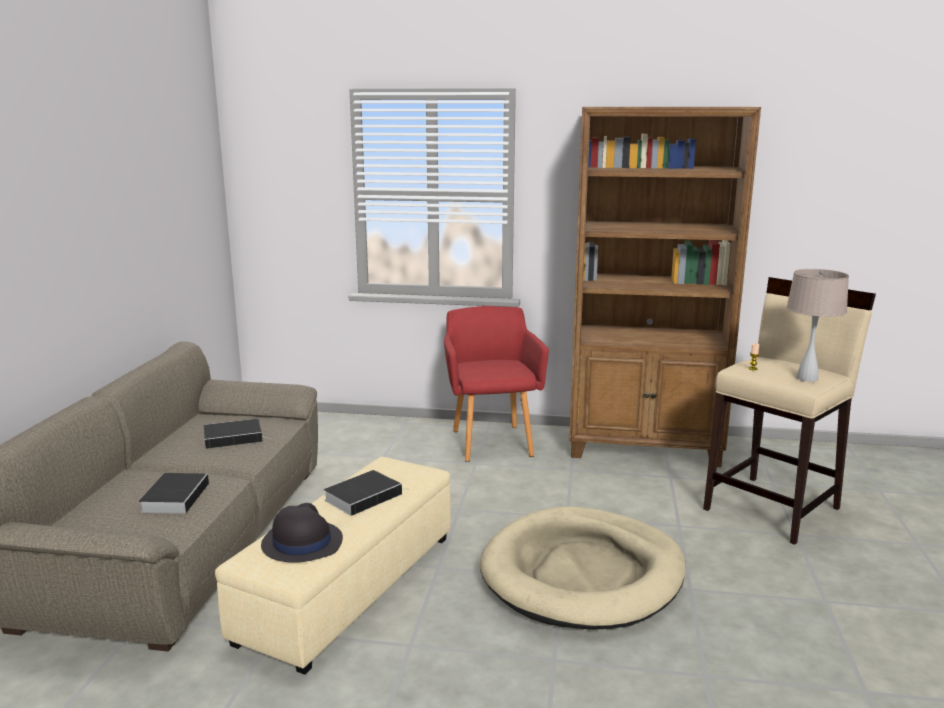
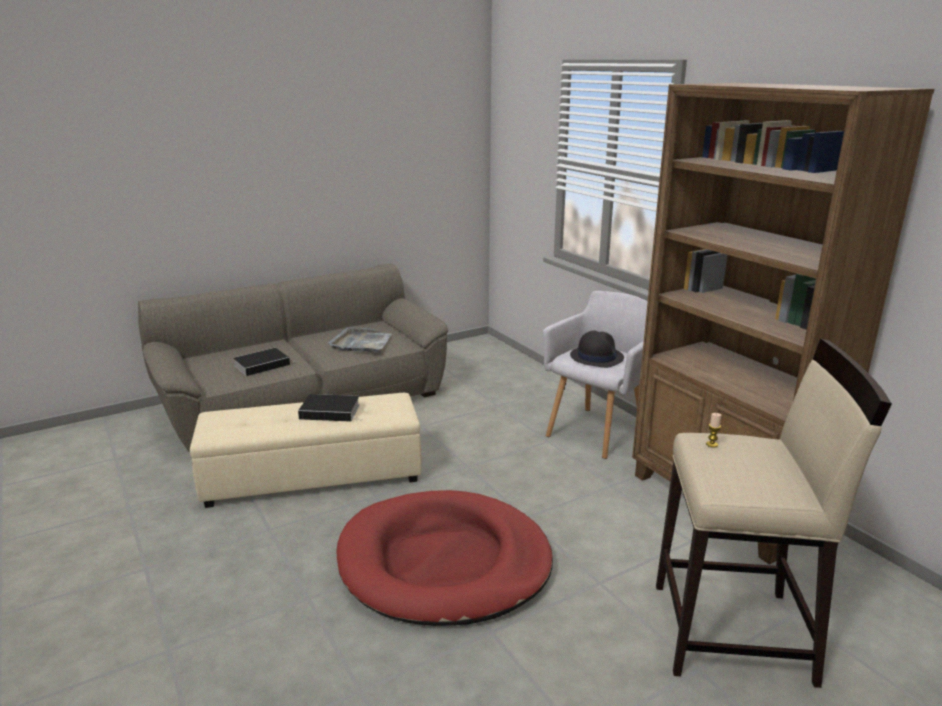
camera: 50 degrees right, 5 degrees up
book [204,419,269,449] -> grey tray [328,327,392,352]
black hat [261,503,343,563] -> black hat moved to [570,330,624,368]
red armchair [444,306,549,462] -> grey armchair [543,291,648,459]
beige dog bed [480,506,686,630] -> red dog bed [336,490,553,626]
beige table lamp [786,269,849,382] -> none

